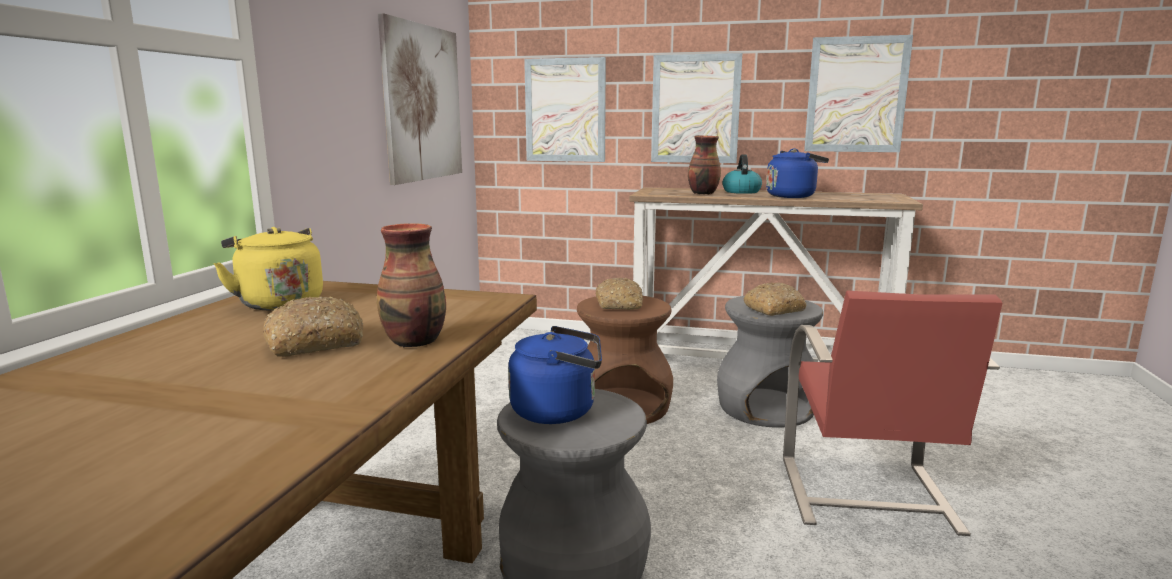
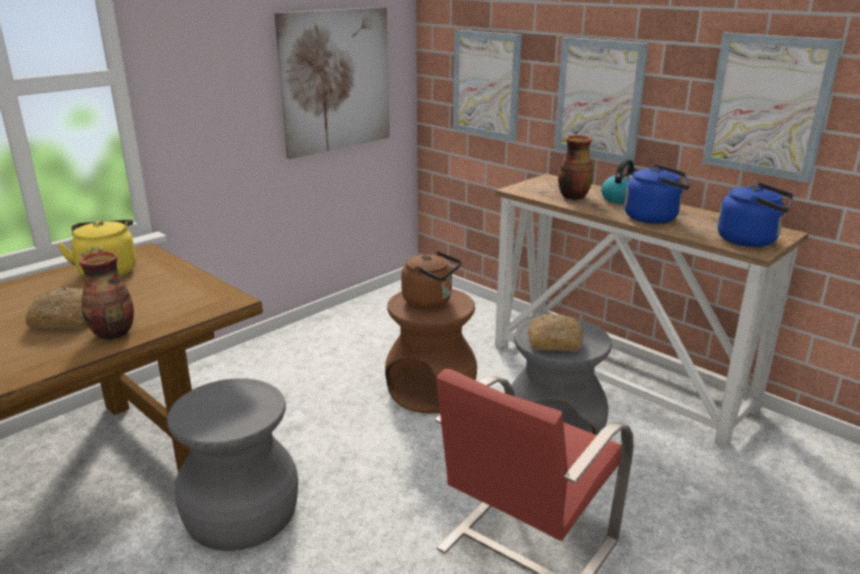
camera: 30 degrees right, 10 degrees up
blue kettle [508,326,602,424] -> blue kettle moved to [718,183,793,247]
bread [595,278,643,310] -> brown kettle [401,251,462,308]

